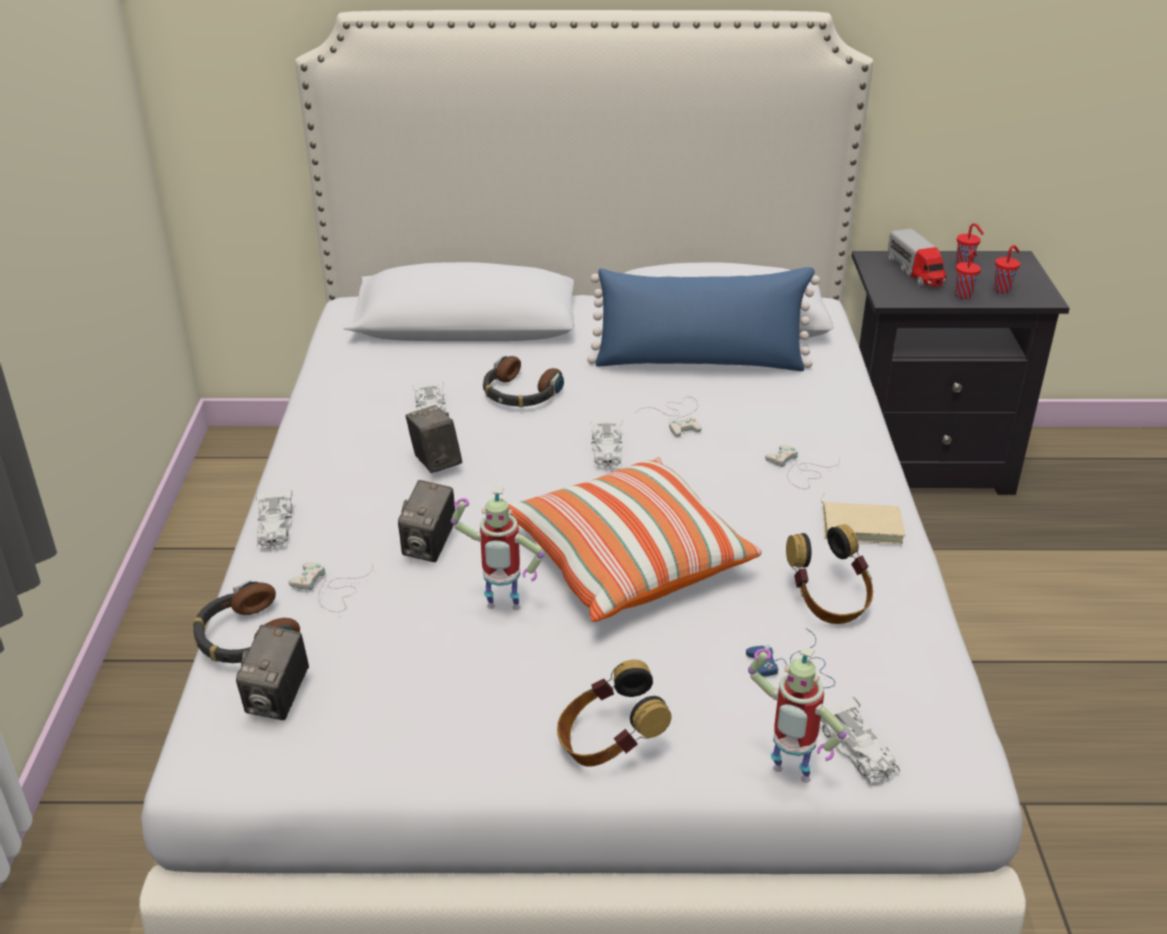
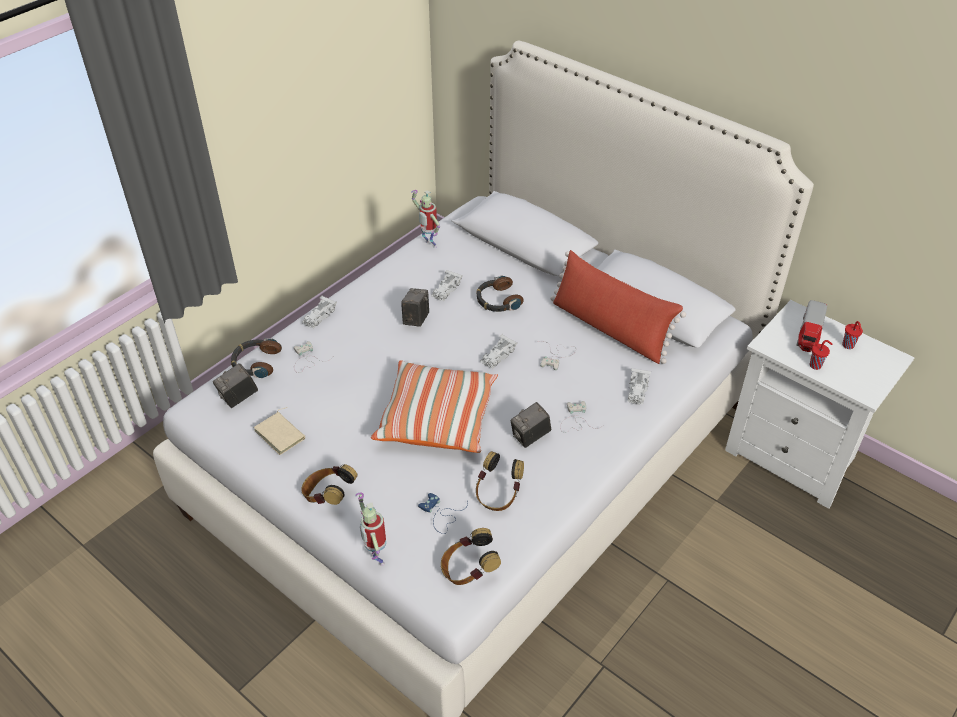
camera: 40 degrees right, 10 degrees up
camera [398,480,455,562] -> camera moved to [510,402,551,448]
toy robot [451,487,544,610] -> toy robot moved to [411,190,440,248]
blue pillow [587,267,820,371] -> red pillow [550,250,686,364]
beige book [820,493,906,544] -> beige book moved to [254,407,305,455]
white toy car [820,696,900,785] -> white toy car moved to [627,368,651,405]
black nightstand [852,251,1070,495] -> white nightstand [725,300,915,509]
red cup [994,245,1020,294] -> none
none -> headphones [441,528,501,585]

